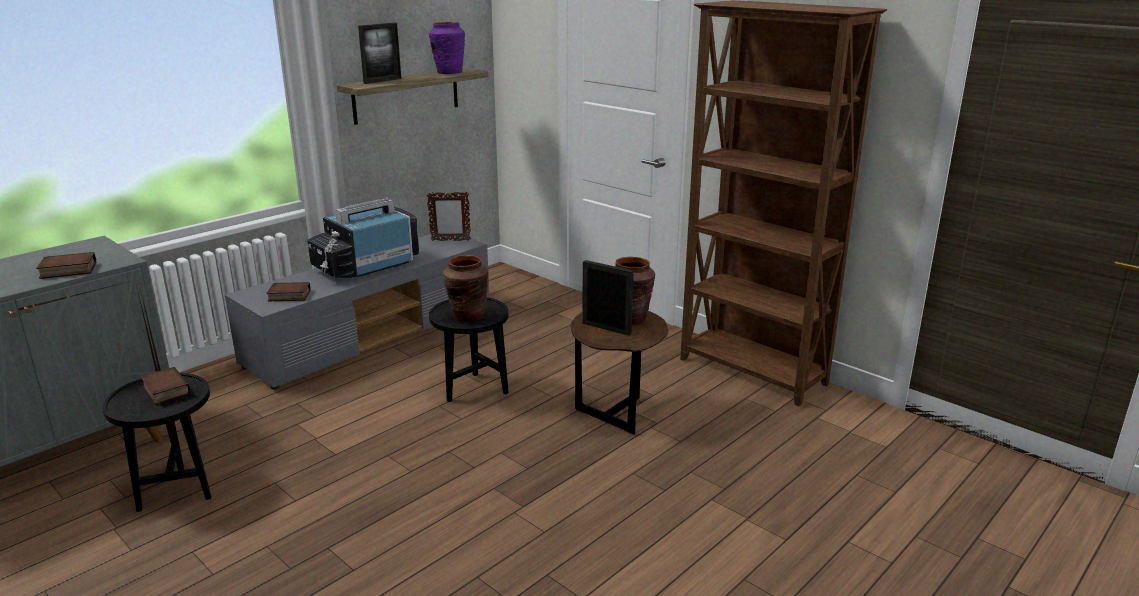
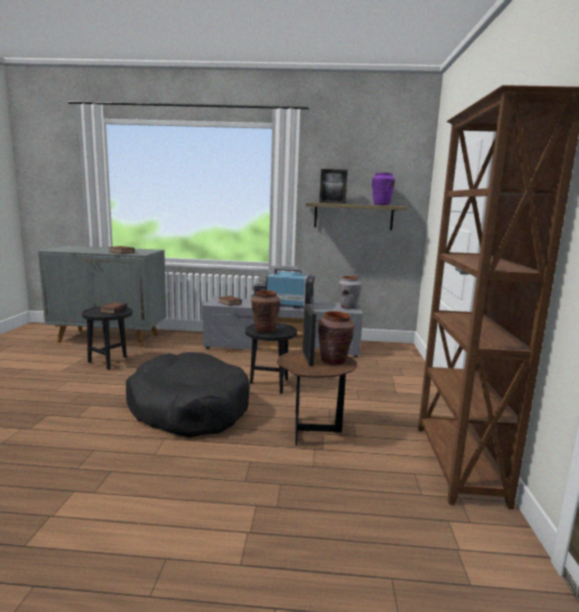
camera: 50 degrees right, 10 degrees down
picture frame [427,192,471,241] -> grey vase [339,276,362,309]
none -> black dog bed [126,352,250,438]

